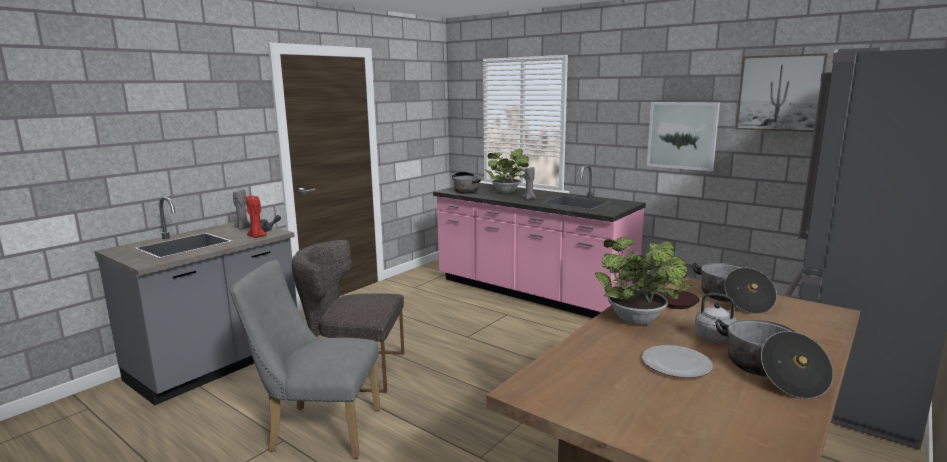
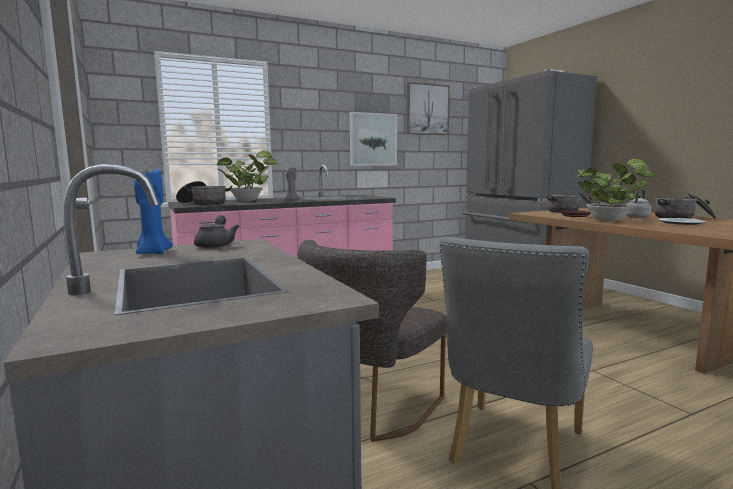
camera: 65 degrees left, 5 degrees down
grey candle [233,189,251,230] -> blue candle [134,166,173,254]
red candle [246,196,267,238] -> none

